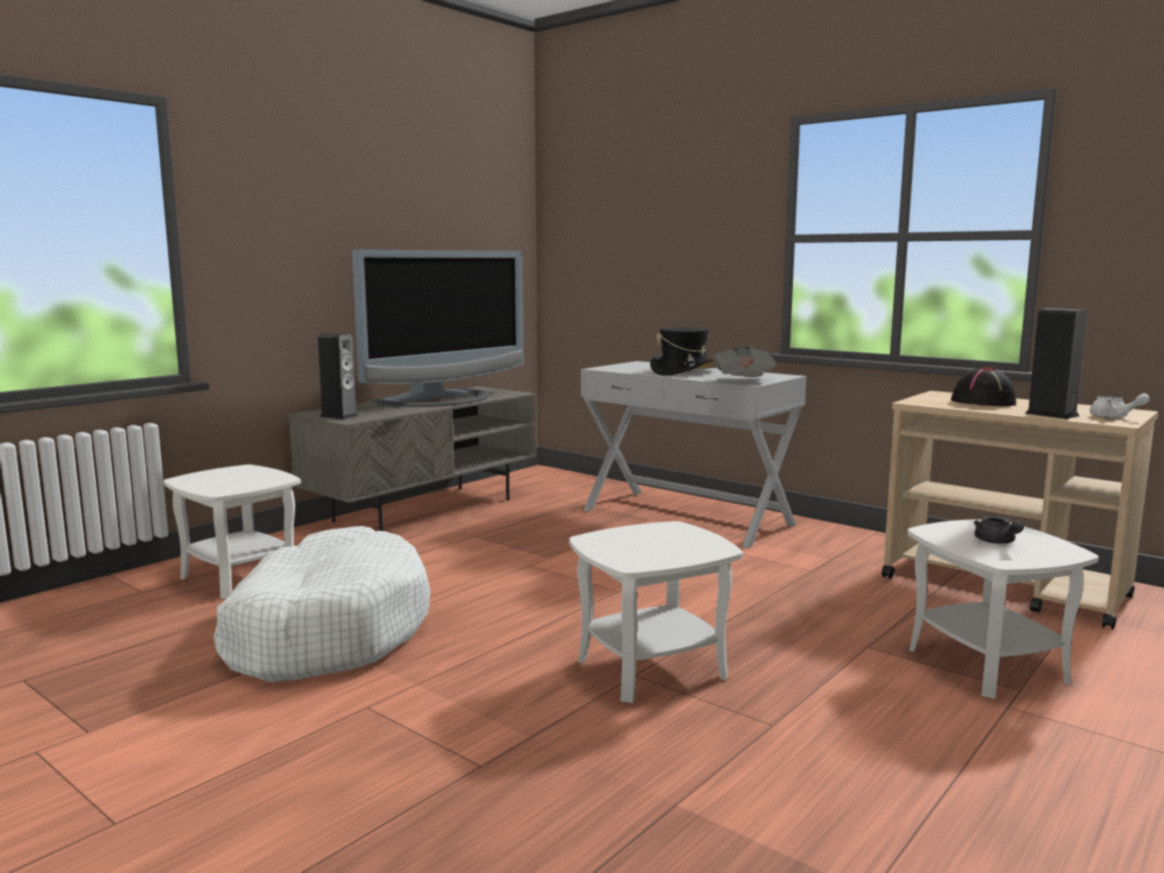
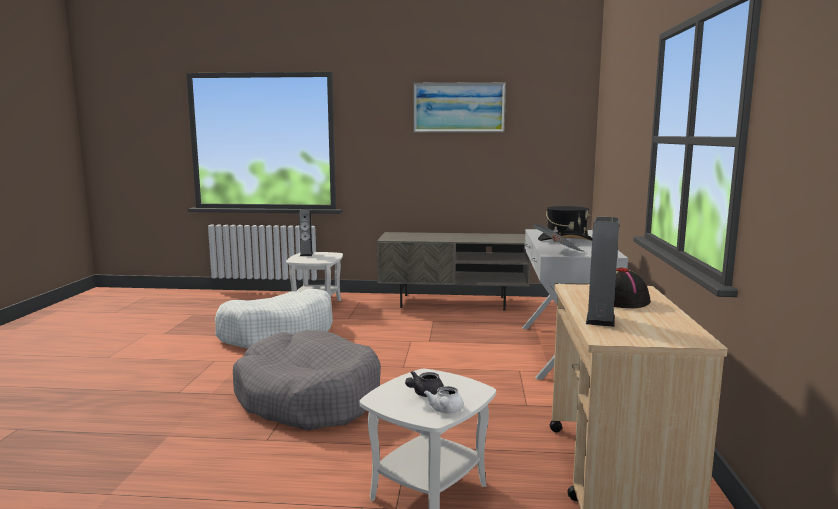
camera: 55 degrees right, 0 degrees up
speaker [318,333,359,419] -> speaker moved to [299,209,313,256]
television [352,249,524,407] -> none
white side table [569,521,743,703] -> grey dog bed [233,330,381,431]
white teapot [1090,394,1150,418] -> white teapot moved to [424,386,463,413]
none -> picture [413,82,506,132]

